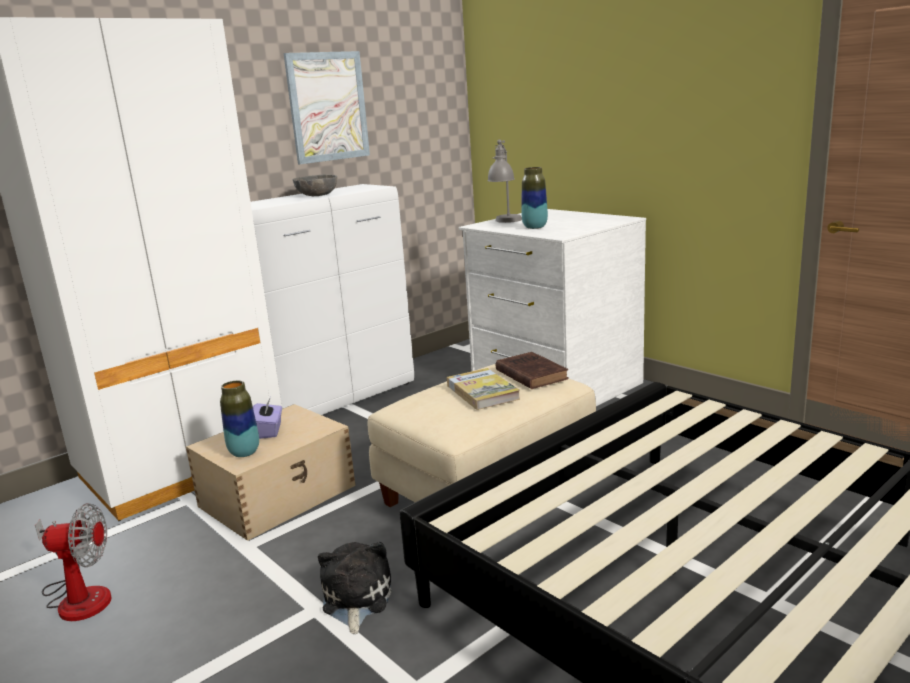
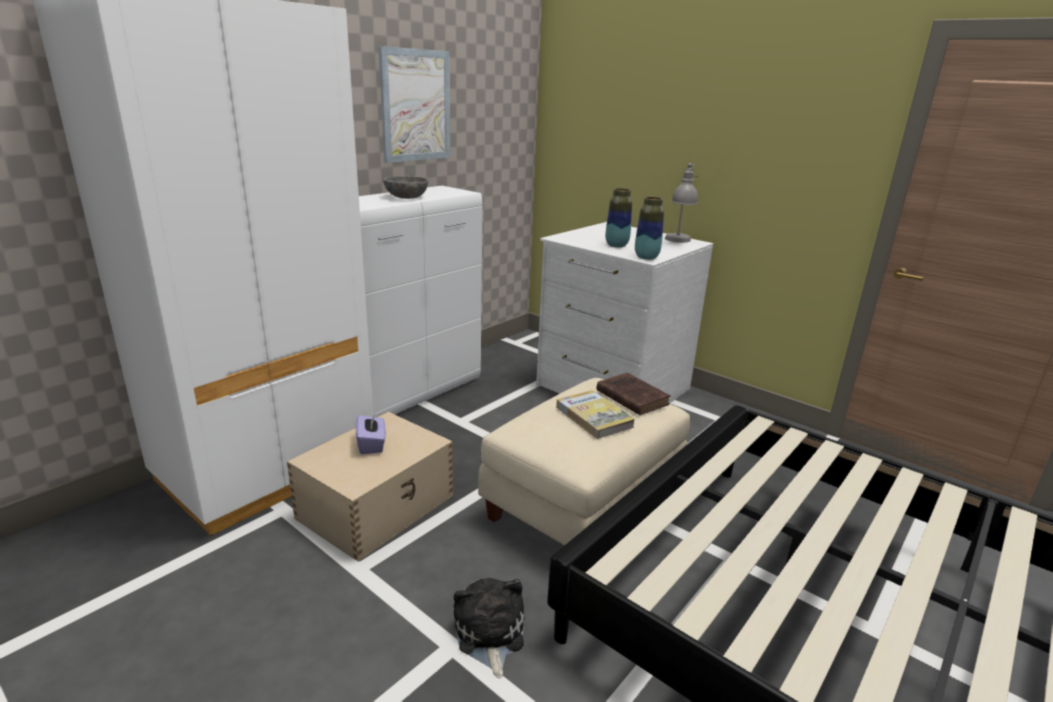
camera: 10 degrees left, 5 degrees up
fan [35,503,112,621] -> none
vase [220,381,259,457] -> vase moved to [635,197,664,260]
grey table lamp [487,140,522,223] -> grey table lamp moved to [665,163,698,243]

